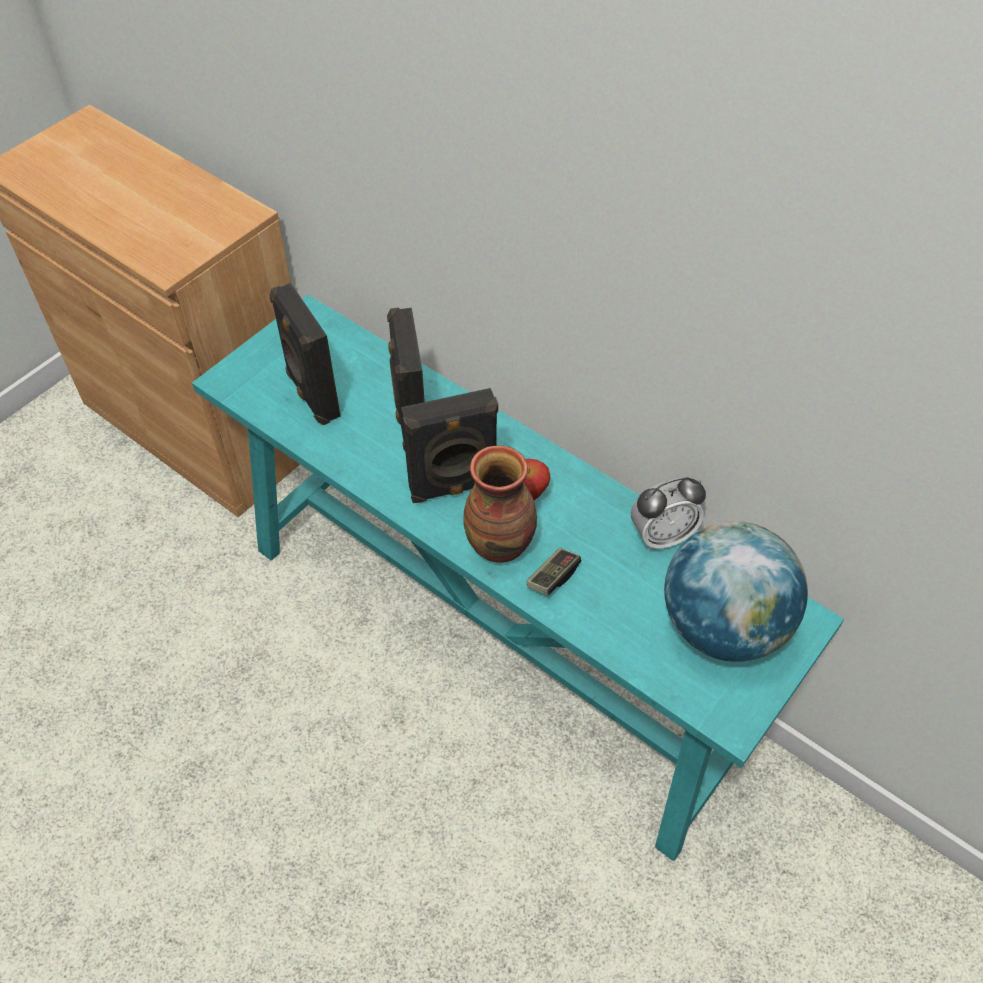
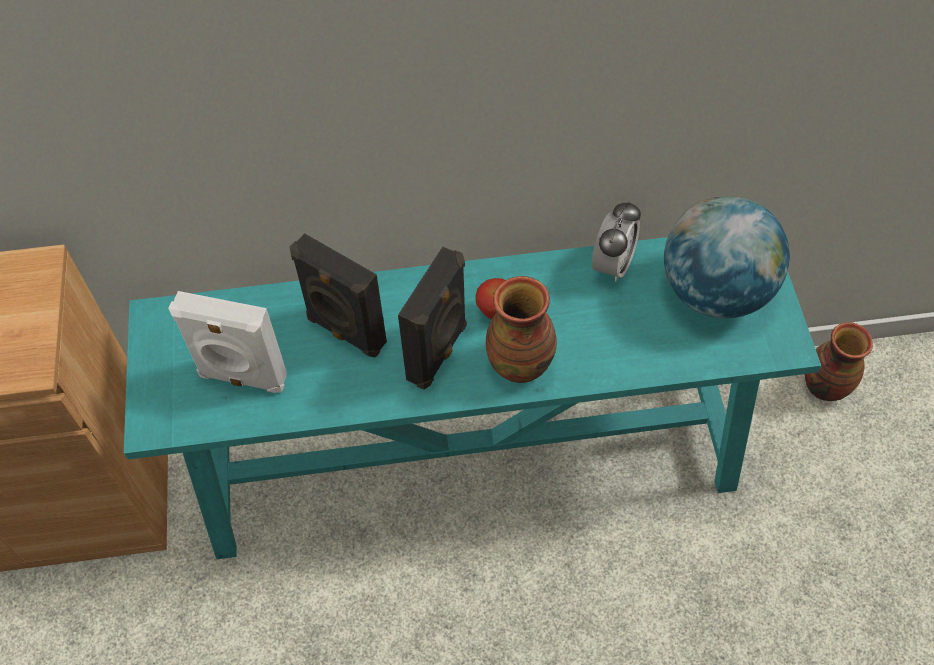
camera: 45 degrees left, 5 degrees up
black speaker [270,283,341,425] -> white speaker [168,291,287,393]
game controller [527,548,581,595] -> none
none -> vase [805,322,873,401]

